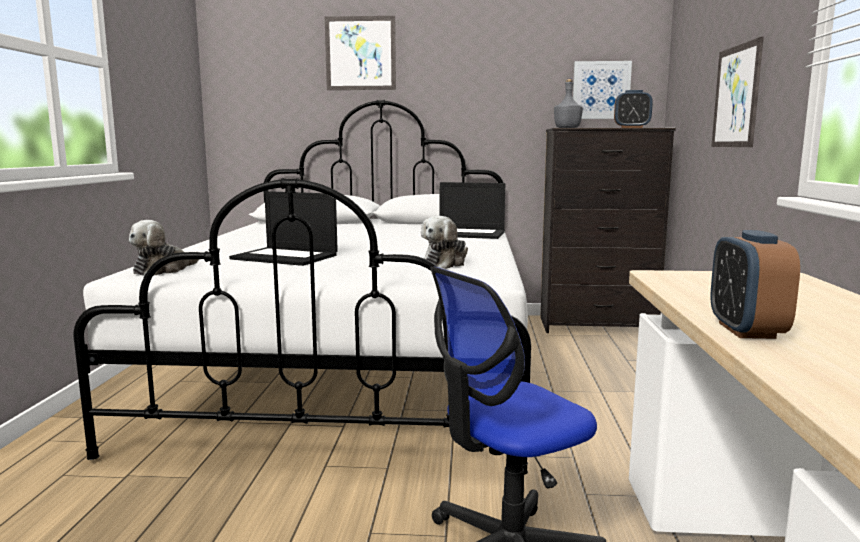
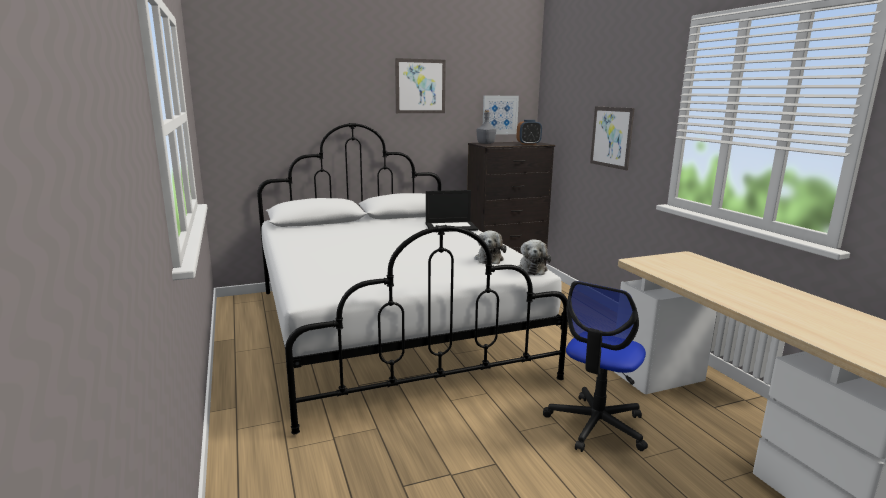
camera: 25 degrees left, 5 degrees up
plush toy [129,220,200,275] -> plush toy moved to [518,239,551,275]
laptop [229,191,338,266] -> none
picture [325,16,396,90] -> picture moved to [395,58,446,113]
alarm clock [710,230,800,339] -> none

